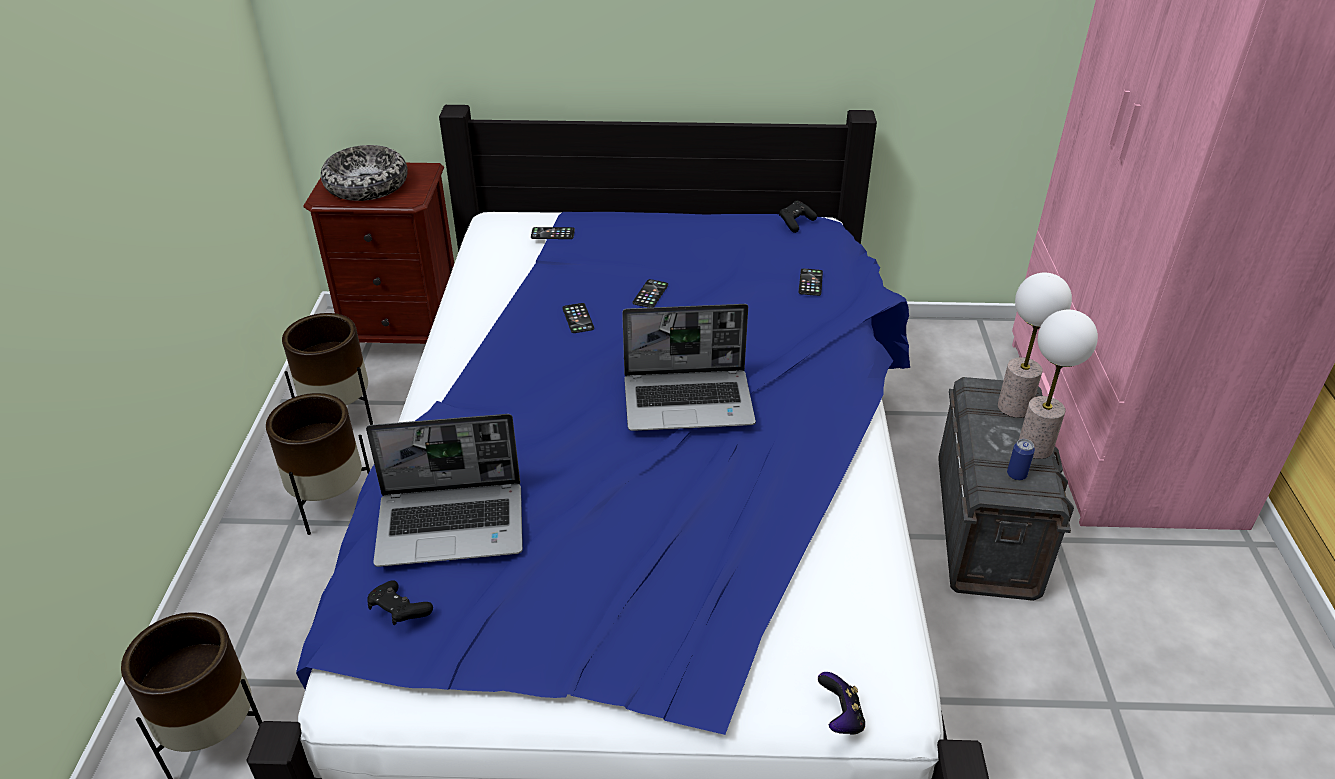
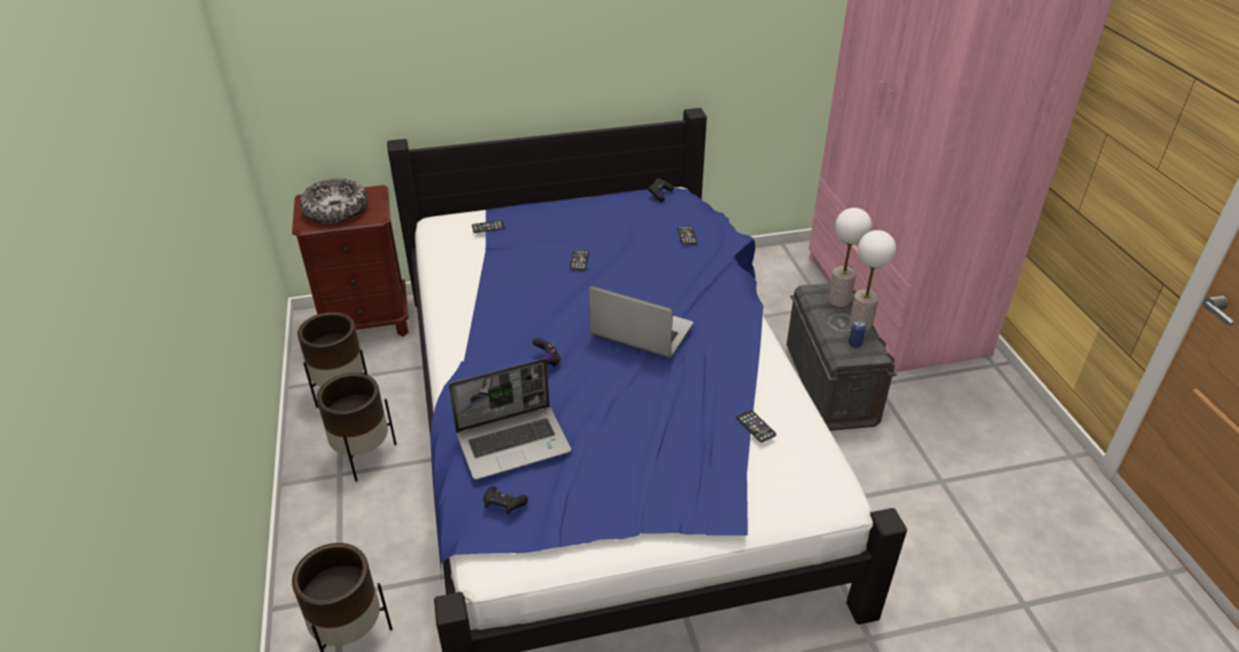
camera: 15 degrees left, 0 degrees up
phone [562,303,594,333] -> phone moved to [736,410,776,442]
laptop [622,304,756,431] -> laptop turned 135 degrees counterclockwise [589,286,693,358]
game controller [818,672,865,735] -> game controller moved to [532,338,561,367]

